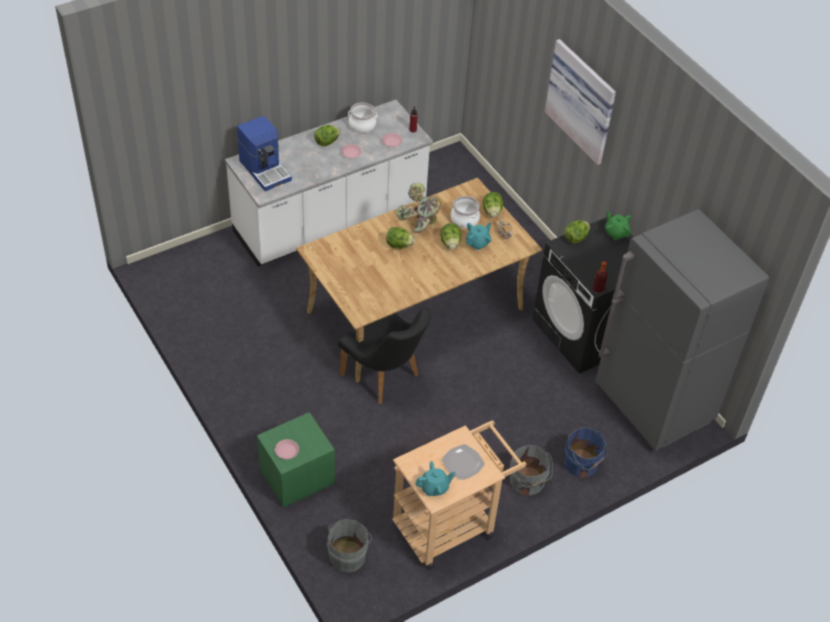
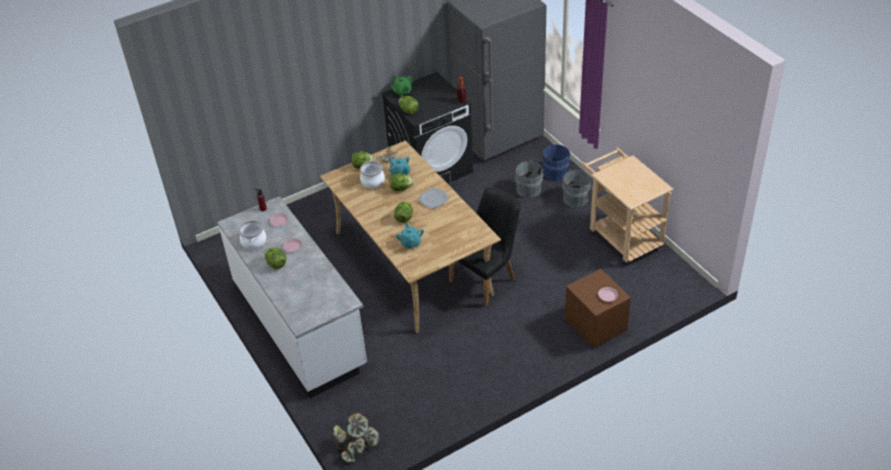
camera: 85 degrees left, 5 degrees down
coffee machine [237,116,292,191] -> none
green nightstand [257,412,335,507] -> brown nightstand [565,269,631,348]
grey bucket [327,519,372,572] -> grey bucket moved to [513,160,543,198]
potted plant [396,182,441,233] -> potted plant moved to [333,413,380,462]
turquoise teapot [415,461,456,496] -> turquoise teapot moved to [396,222,424,249]
plate [442,444,485,480] -> plate moved to [418,188,449,209]
picture [545,39,616,165] -> none

